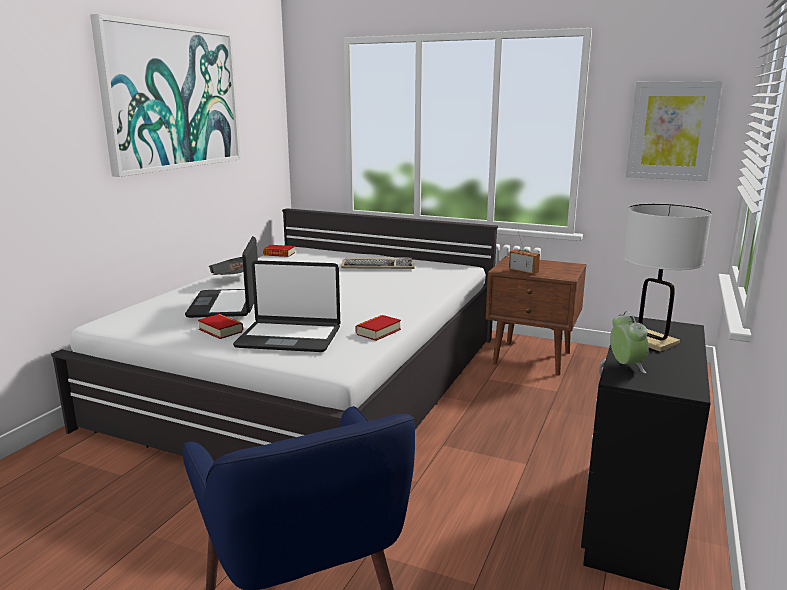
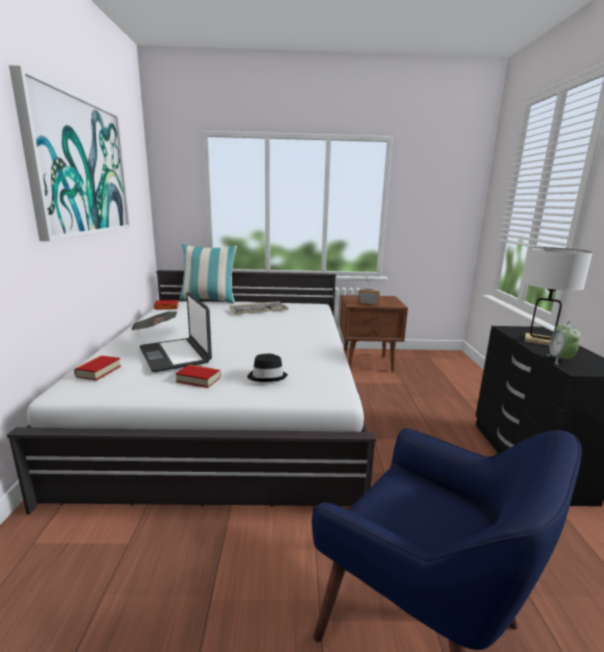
camera: 25 degrees left, 0 degrees up
laptop [233,260,340,352] -> black hat [247,354,288,382]
book [356,315,401,341] -> book moved to [74,356,121,381]
alarm clock [610,311,649,373] -> alarm clock turned 135 degrees counterclockwise [546,321,581,365]
picture [626,81,722,181] -> none
none -> pillow [179,244,237,304]

